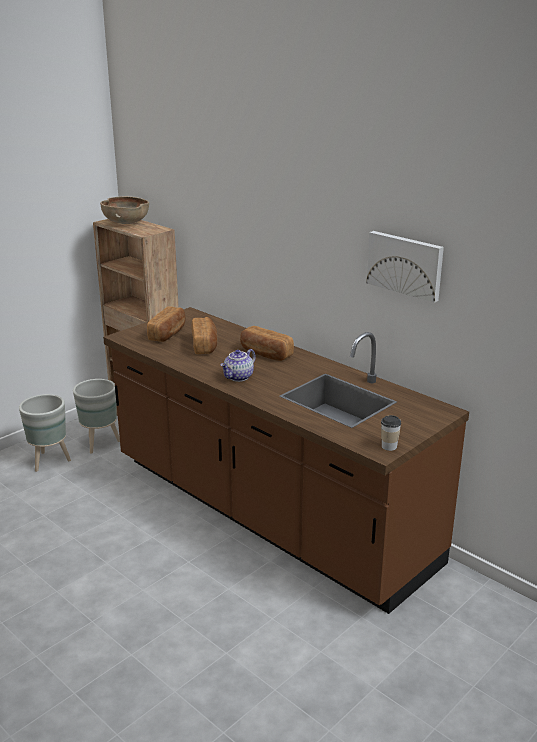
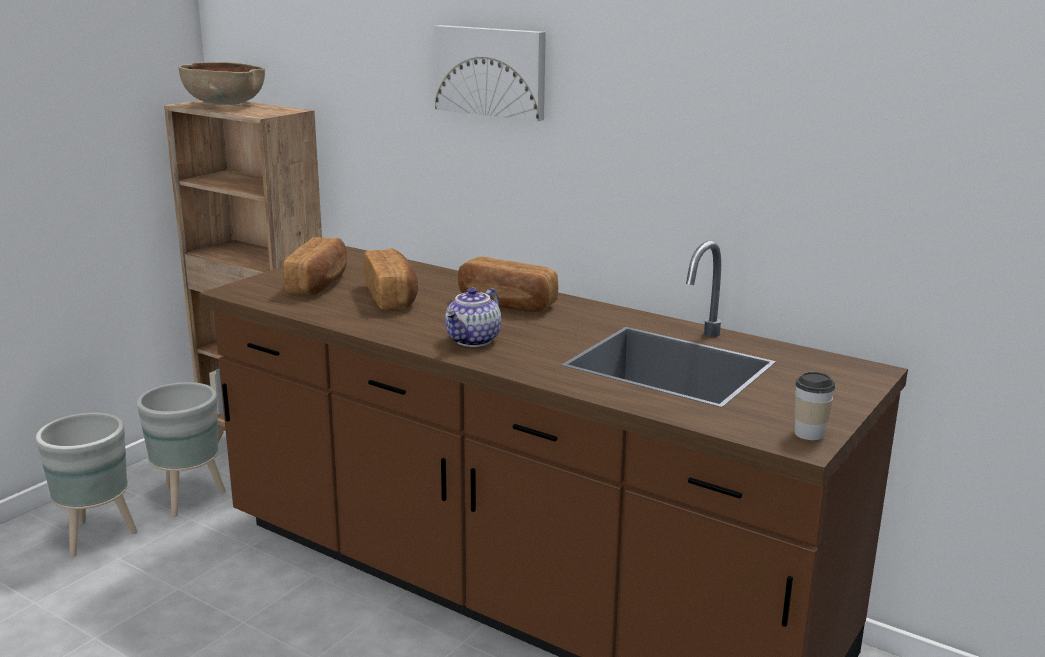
camera: 10 degrees left, 5 degrees down
picture [366,231,444,303] -> picture moved to [434,25,546,121]

